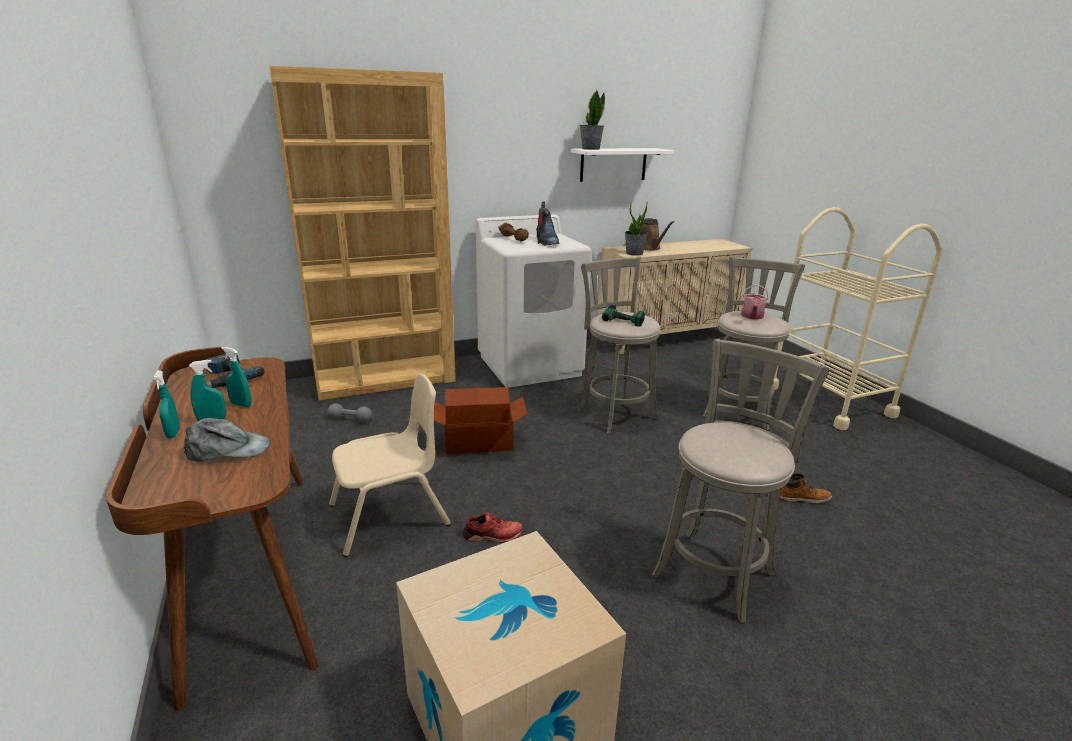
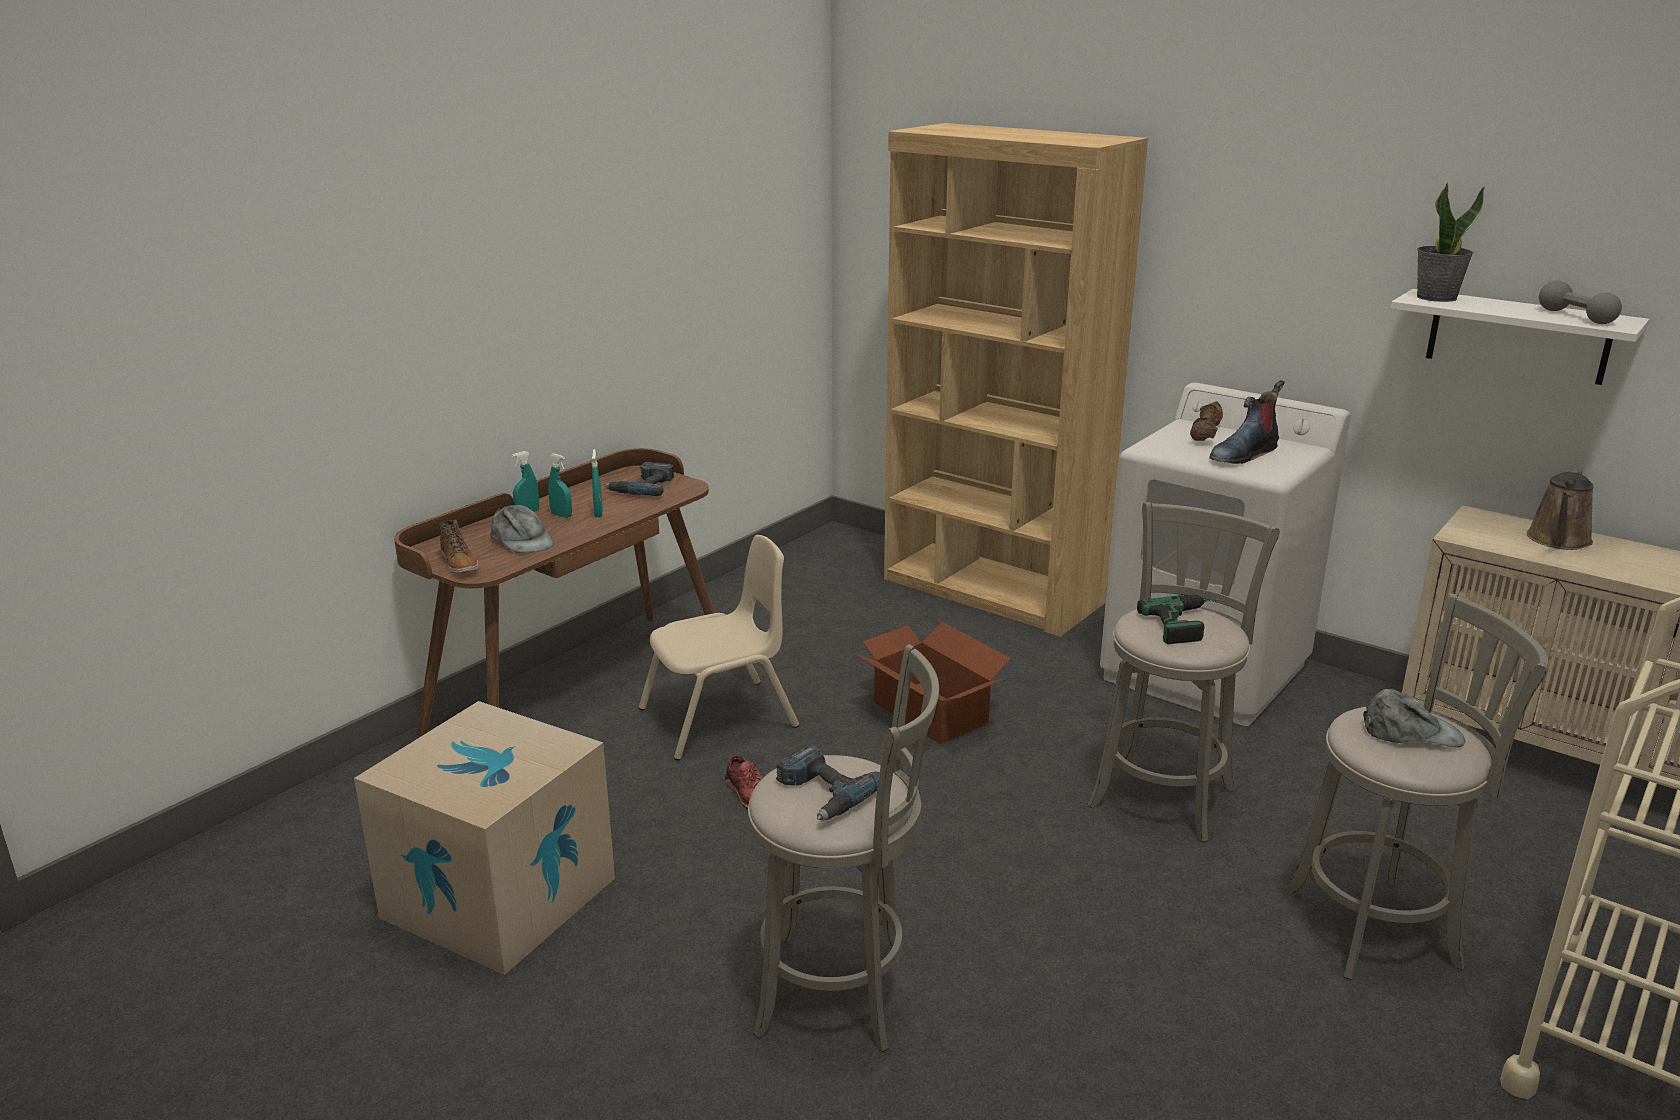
camera: 60 degrees right, 0 degrees up
grey dumbbell [327,403,372,422] -> grey dumbbell moved to [1539,281,1622,324]
beige chair [329,373,451,557] -> beige chair turned 60 degrees counterclockwise [639,535,799,761]
potted plant [625,201,648,256] -> none
watering can [741,285,768,319] -> grey cap [1363,689,1465,748]
boot [779,473,832,504] -> boot moved to [438,520,479,574]
none -> power drill [776,744,880,821]

